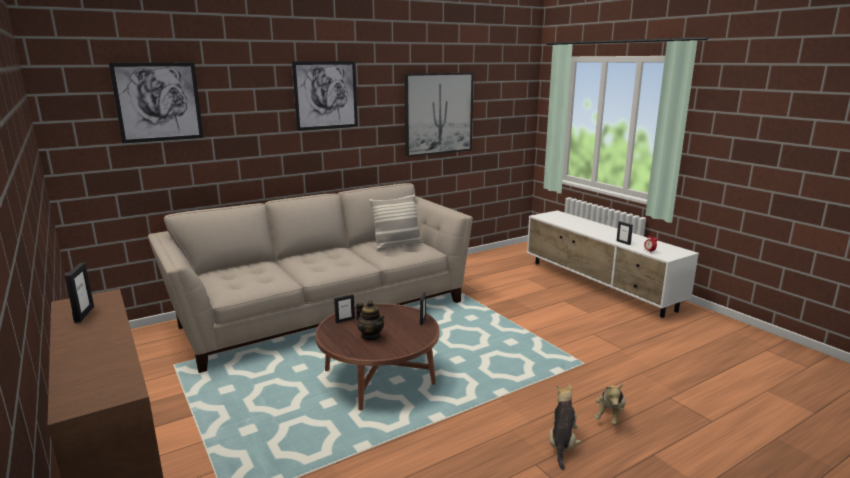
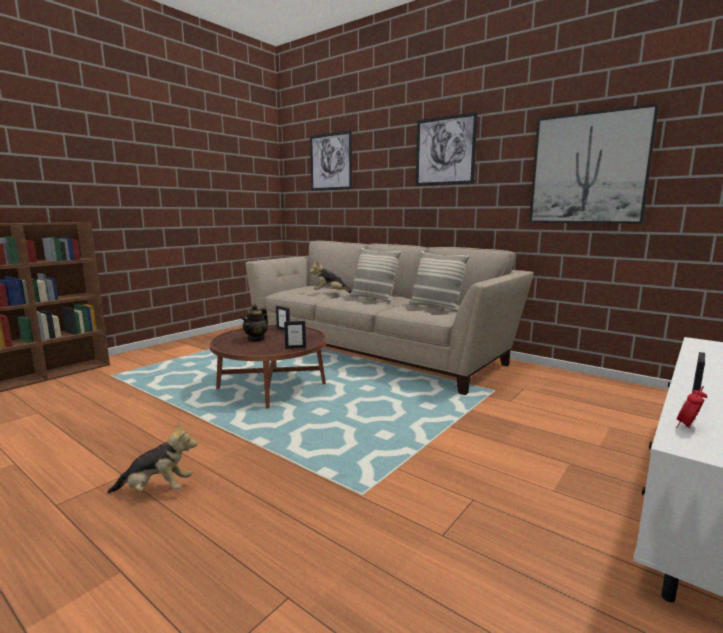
camera: 70 degrees right, 5 degrees down
picture frame [65,263,94,323] -> none
plush toy [594,384,626,426] -> plush toy moved to [309,261,352,293]
none -> pillow [350,248,401,302]

